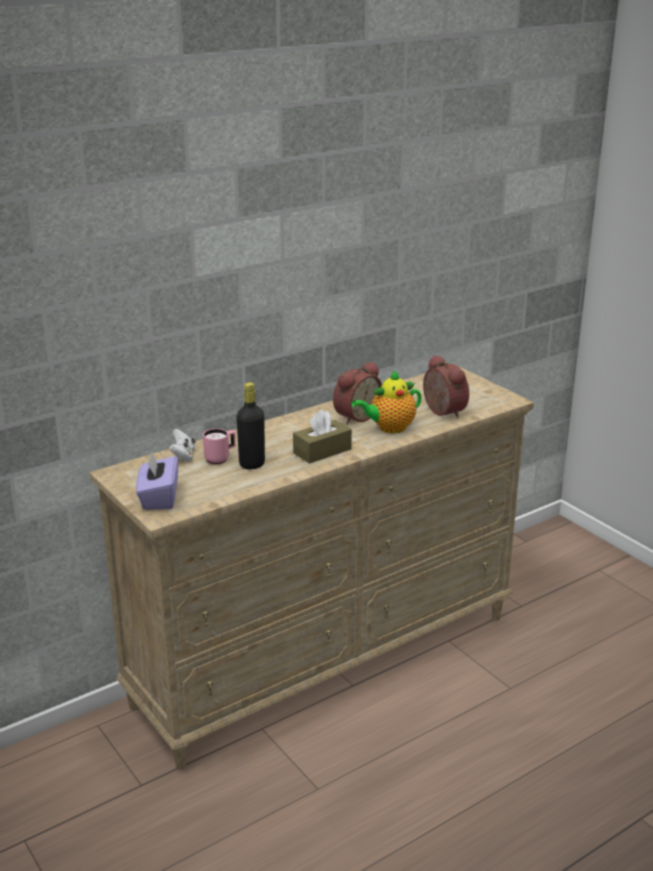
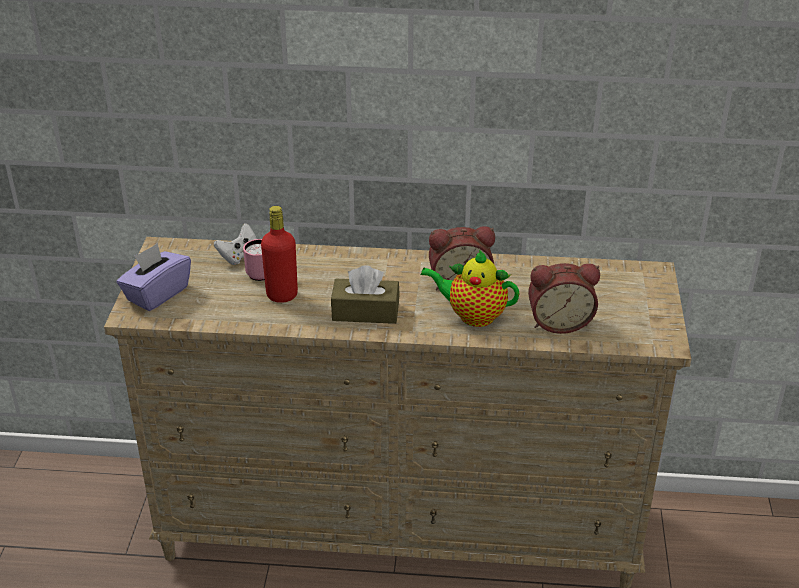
camera: 40 degrees right, 10 degrees up
black bottle [236,382,265,469] -> red bottle [261,206,298,303]
alarm clock [423,355,469,418] -> alarm clock turned 75 degrees clockwise [528,263,600,334]

